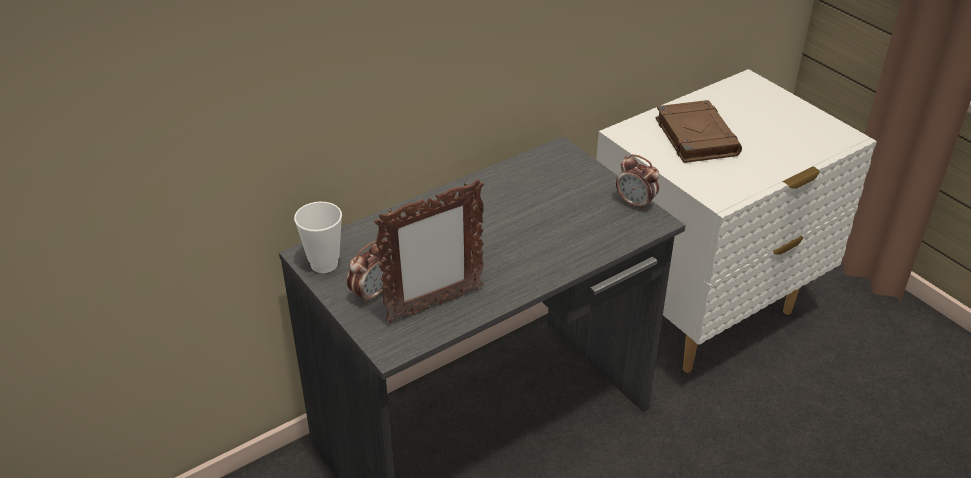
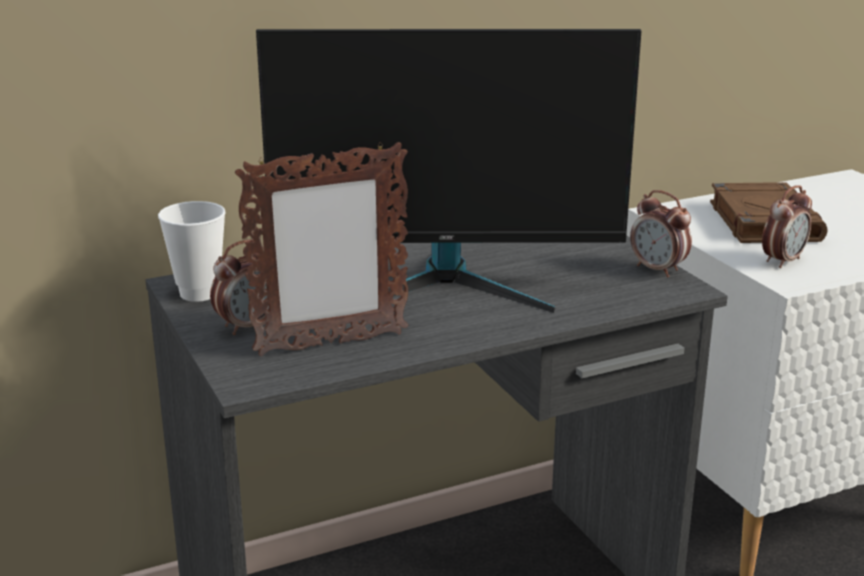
camera: 10 degrees right, 15 degrees down
none -> monitor [256,29,642,313]
none -> alarm clock [762,185,812,268]

